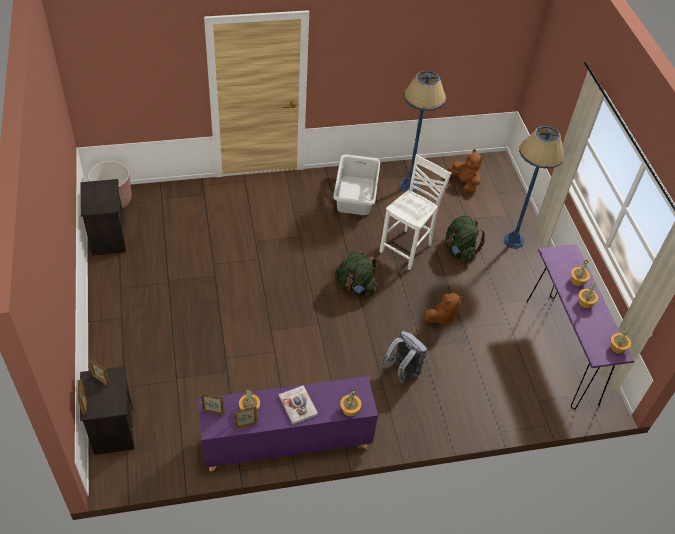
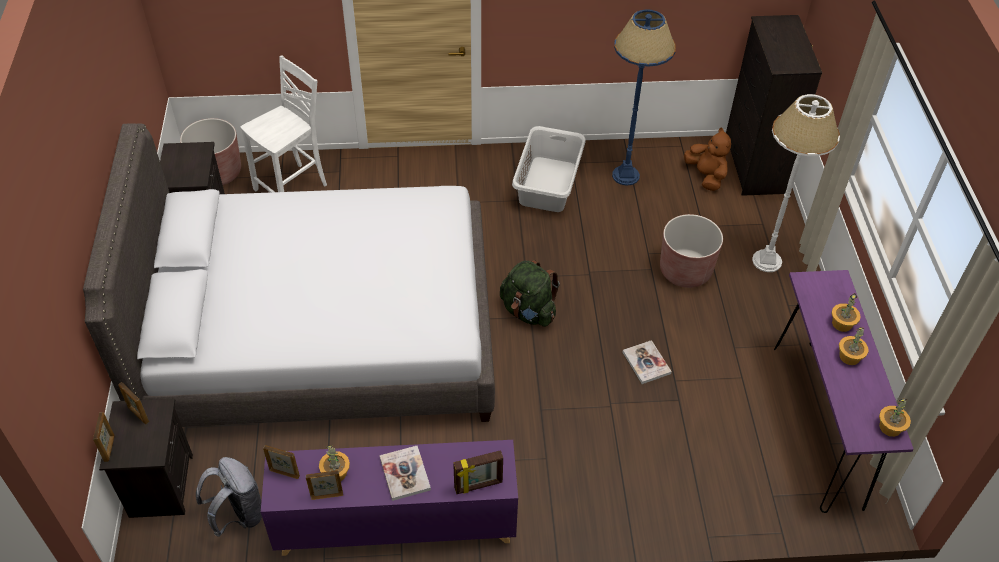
camera: 10 degrees right, 0 degrees up
potted plant [340,389,361,416] -> picture frame [453,450,503,494]
white chair [380,154,451,270] -> white chair moved to [241,55,327,193]
grey backpack [381,331,428,383] -> grey backpack moved to [196,457,262,537]
brown plush toy [424,293,463,326] -> book [622,340,672,384]
green backpack [445,216,485,263] -> brown planter [660,214,723,288]
blue floor lamp [504,126,565,249] -> white floor lamp [752,94,840,272]
none -> grey bed [83,123,495,427]
none -> black dresser [726,15,822,196]

